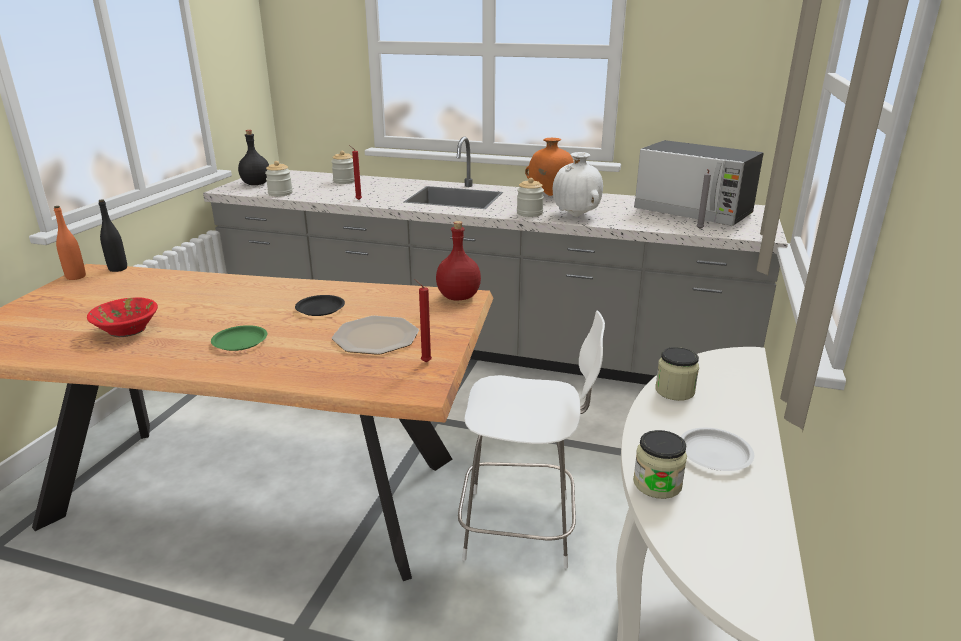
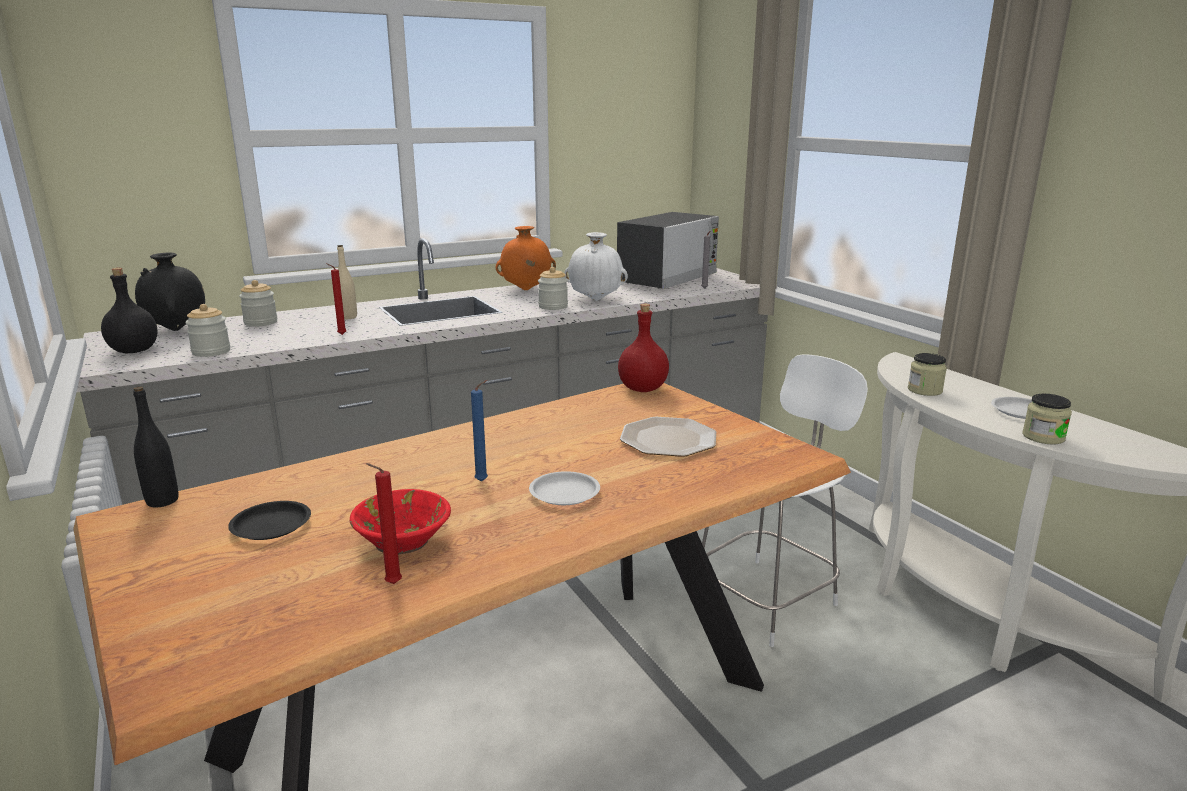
camera: 45 degrees left, 5 degrees down
orange bottle [54,206,86,280] -> none
green plate [211,325,267,351] -> white plate [529,471,600,505]
black plate [295,295,345,316] -> black plate moved to [228,501,311,540]
red candle [414,279,432,363] -> red candle moved to [366,463,402,584]
microwave [634,140,764,226] -> microwave turned 45 degrees counterclockwise [617,212,719,289]
none -> black vase [135,252,205,331]
none -> beige bottle [337,245,357,319]
none -> blue candle [471,380,488,482]

